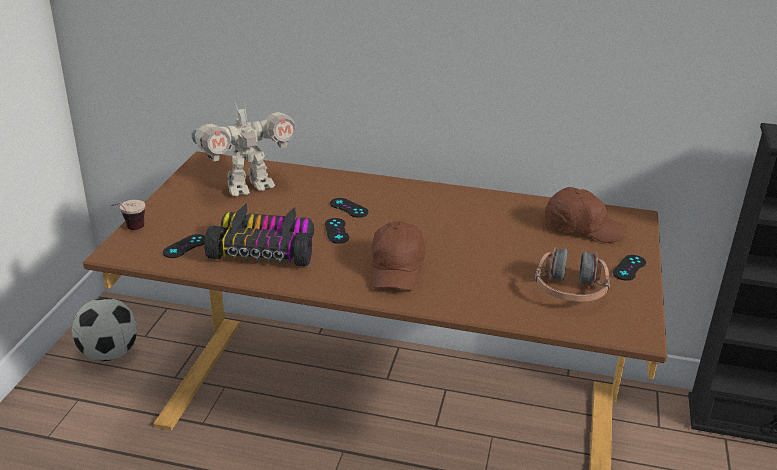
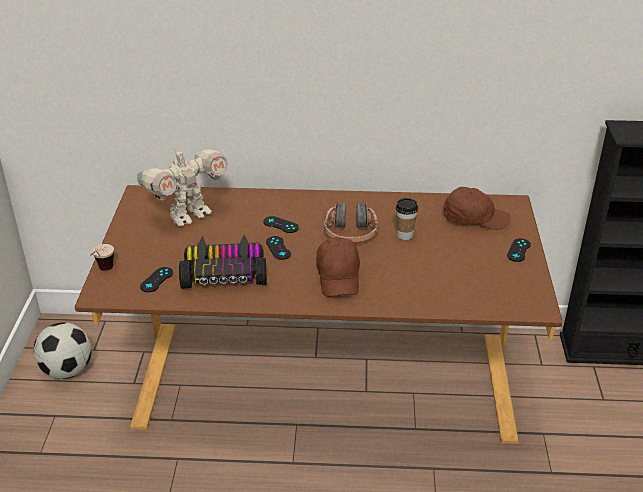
camera: 10 degrees left, 5 degrees up
headphones [535,247,610,302] -> headphones moved to [324,202,378,242]
none -> cup [396,198,418,240]

